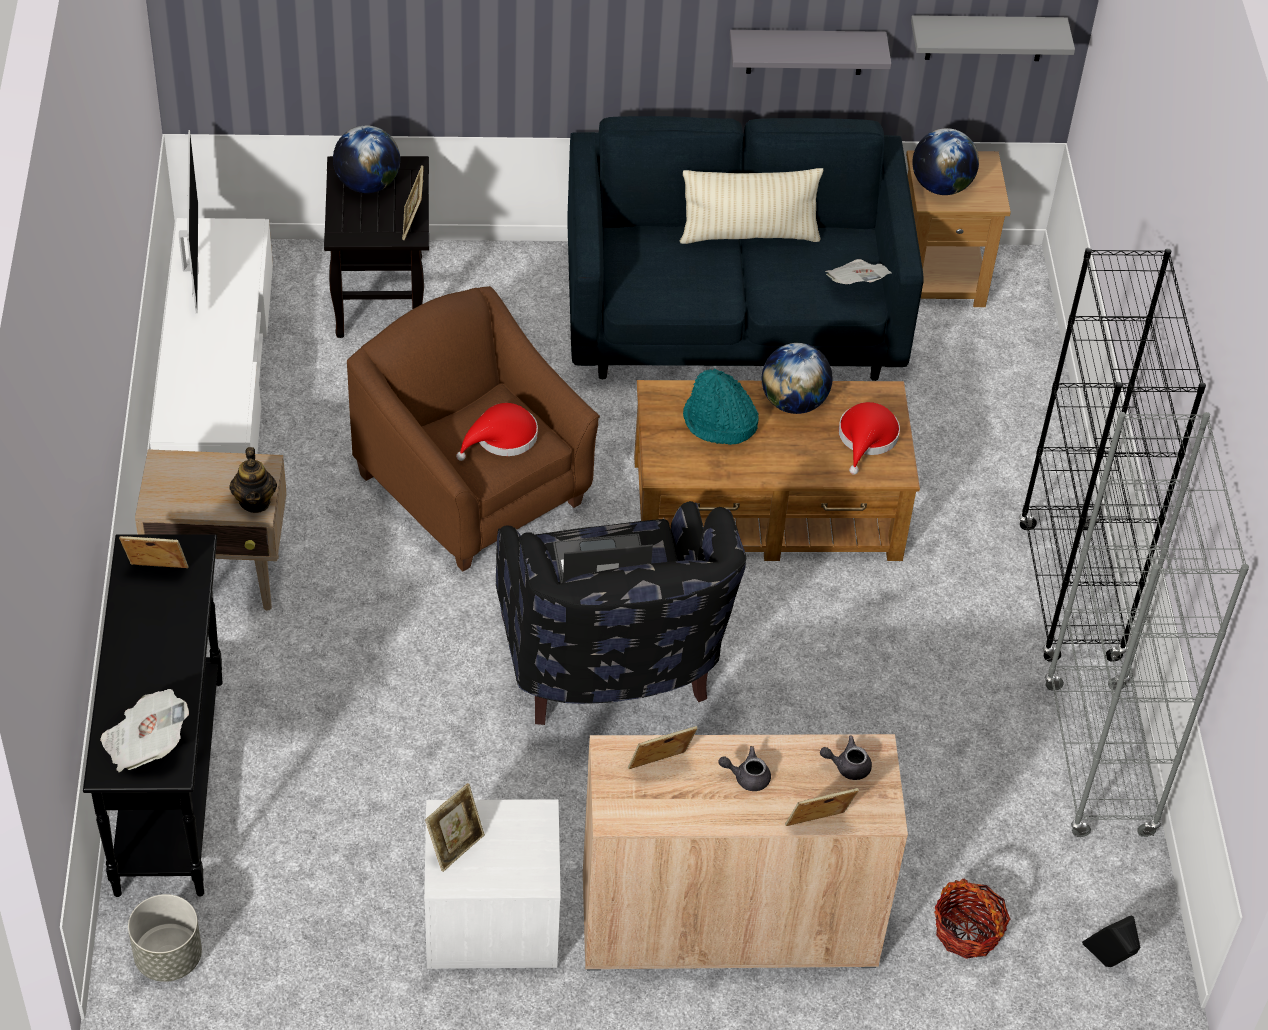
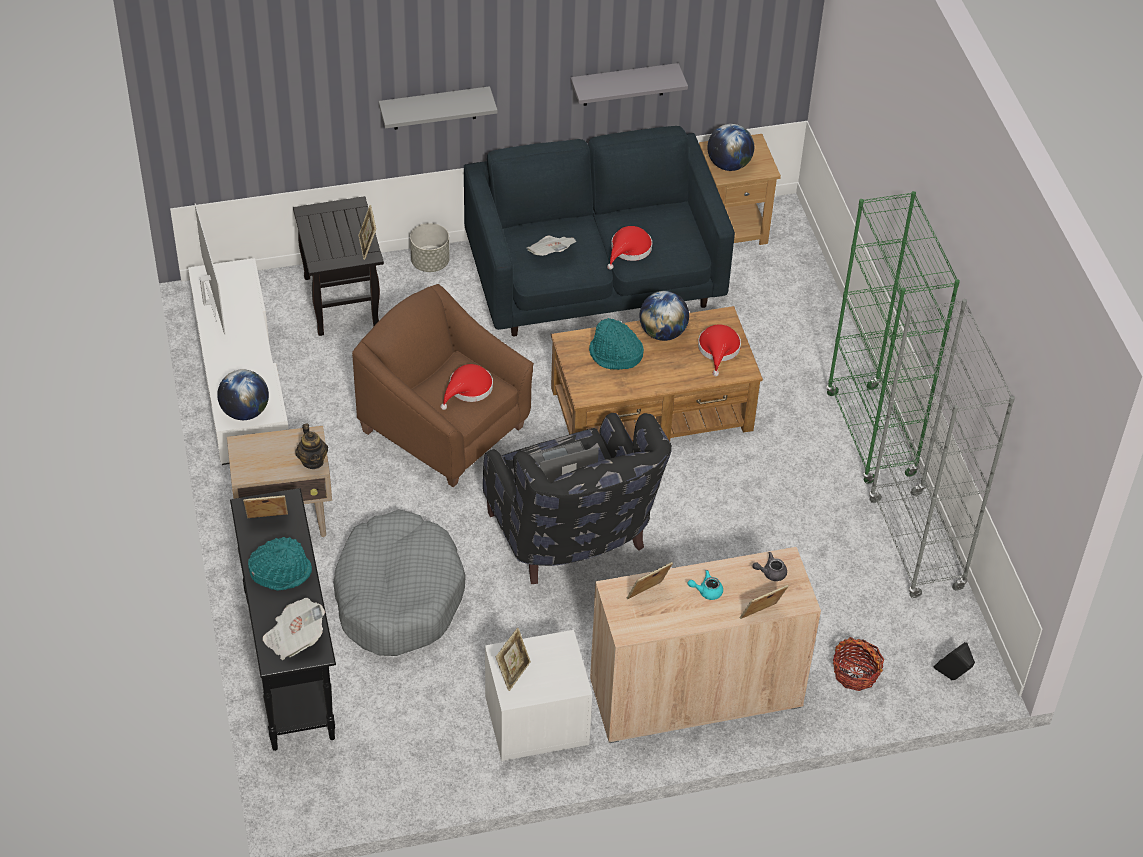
camera: 10 degrees left, 0 degrees up
grey planter [128,894,202,982] -> grey planter moved to [410,223,450,272]
globe [333,125,400,193] -> globe moved to [217,369,269,420]
beige pillow [680,168,823,244] -> none
grey teapot [718,746,771,791] -> turquoise teapot [688,570,723,600]
newspaper [825,259,892,284] -> newspaper moved to [527,235,577,256]
grey shelf [911,15,1075,61] -> grey shelf moved to [379,86,498,130]
black bookcase [1019,248,1206,662] -> green bookcase [826,191,960,483]
none -> turquoise hat [248,537,312,591]
none -> grey dog bed [333,509,466,656]
none -> red hat [607,226,652,270]

